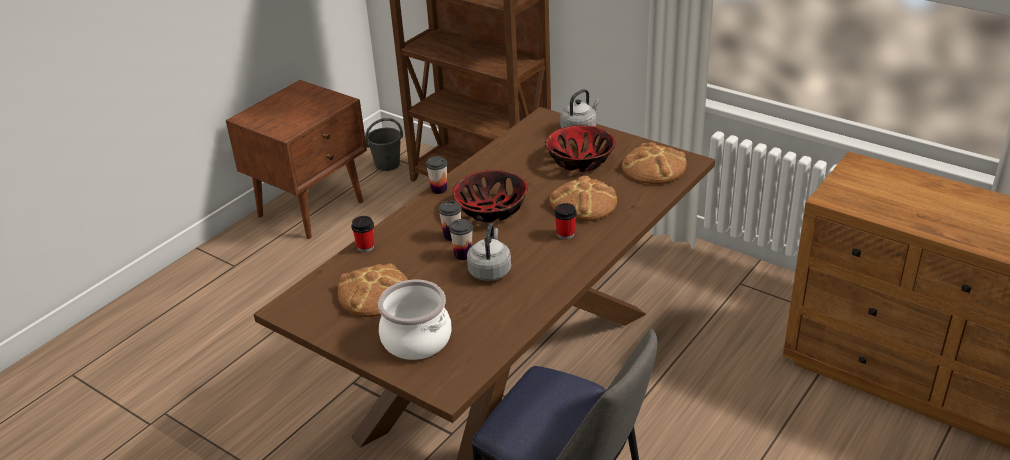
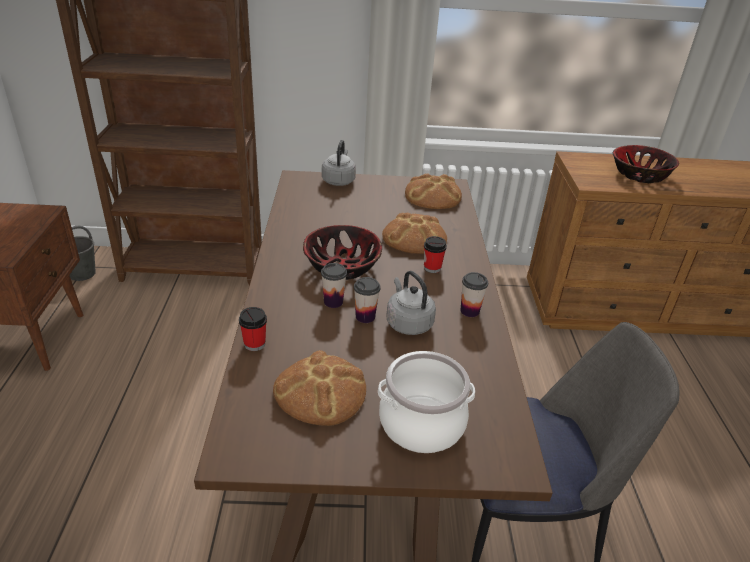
camera: 40 degrees left, 0 degrees up
cup [426,156,448,194] -> cup moved to [461,272,488,317]
bowl [545,125,615,172] -> bowl moved to [613,145,679,183]

